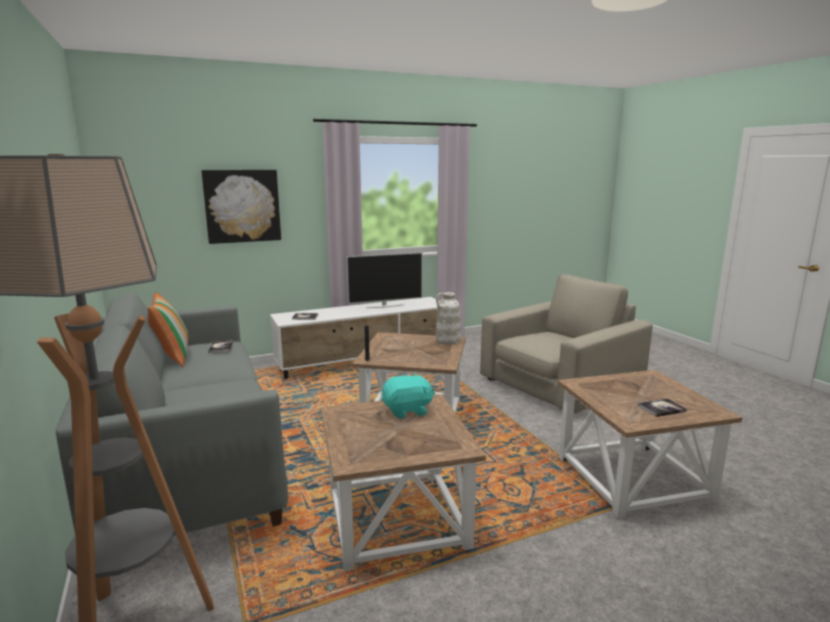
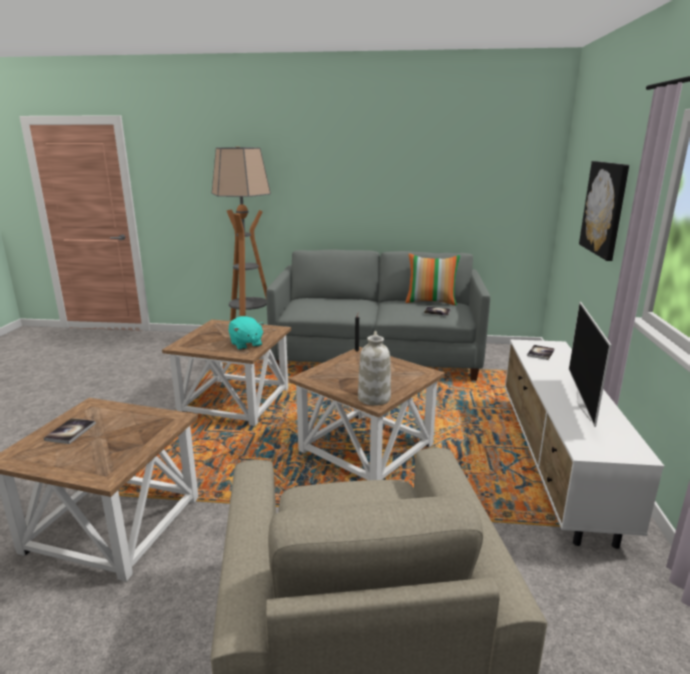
camera: 120 degrees right, 5 degrees up
turquoise plush toy [382,373,435,419] -> turquoise plush toy turned 45 degrees counterclockwise [228,316,264,350]

